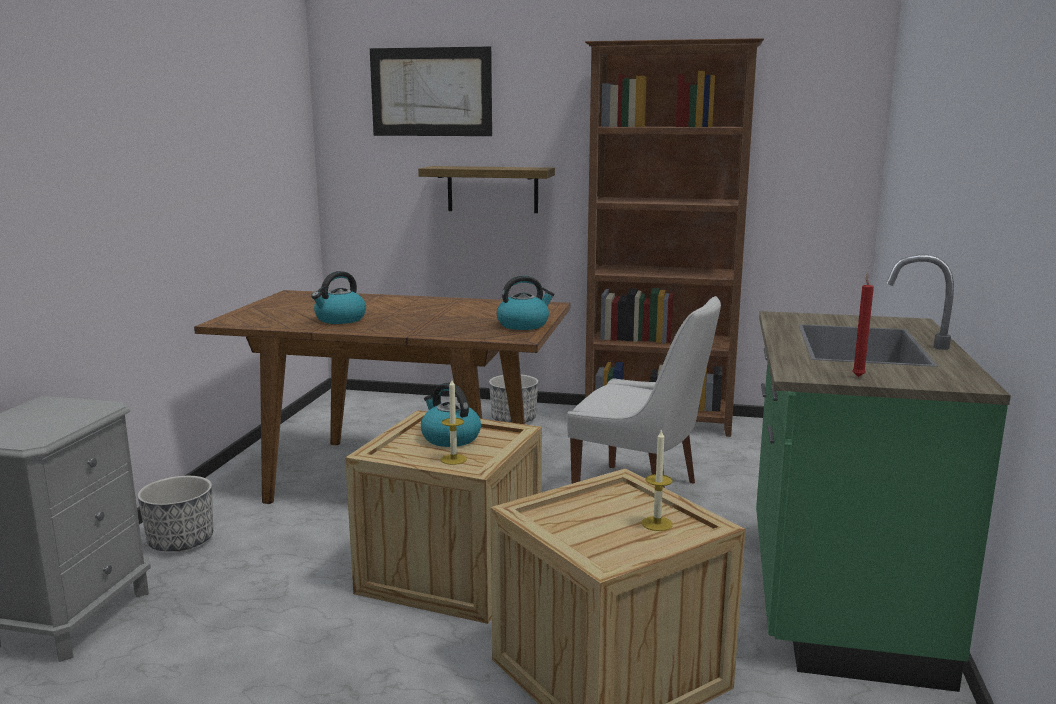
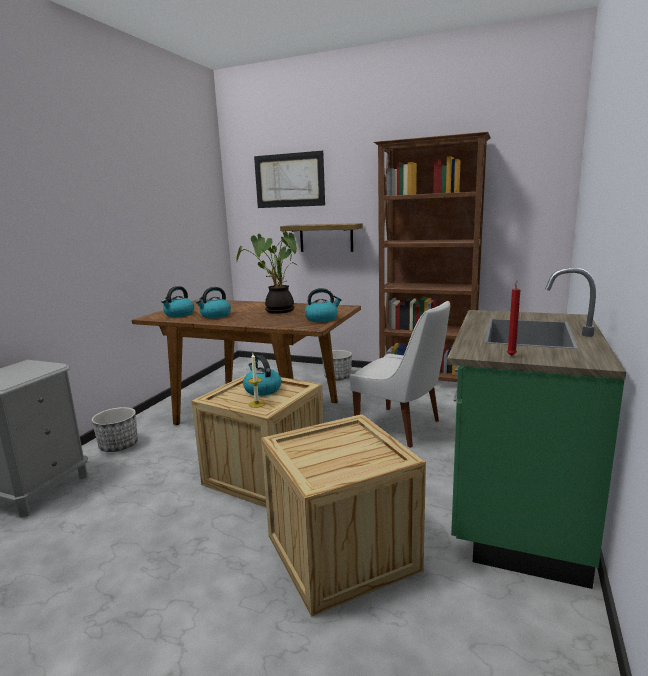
camera: 10 degrees right, 0 degrees up
candle [642,430,673,531] -> none
none -> kettle [161,286,194,317]
none -> potted plant [237,230,297,314]

